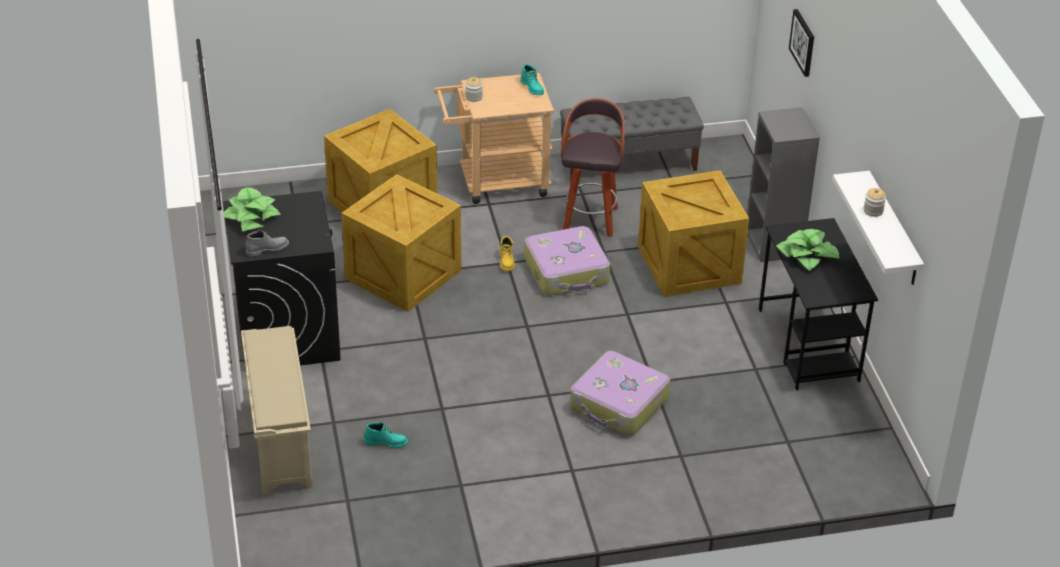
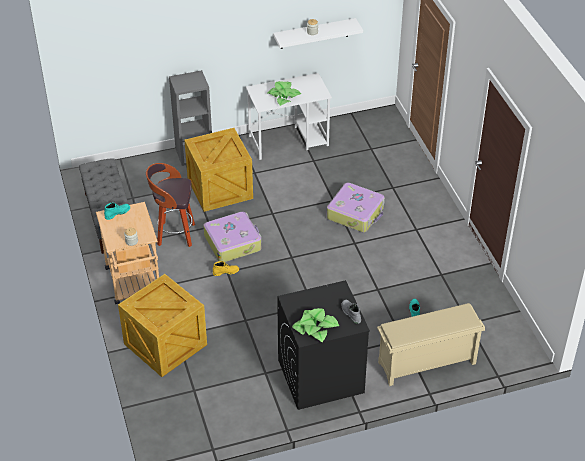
camera: 95 degrees left, 5 degrees up
crate [341,174,461,312] -> none
black desk [759,218,878,390] -> white desk [246,73,332,160]
picture [789,9,814,77] -> none

